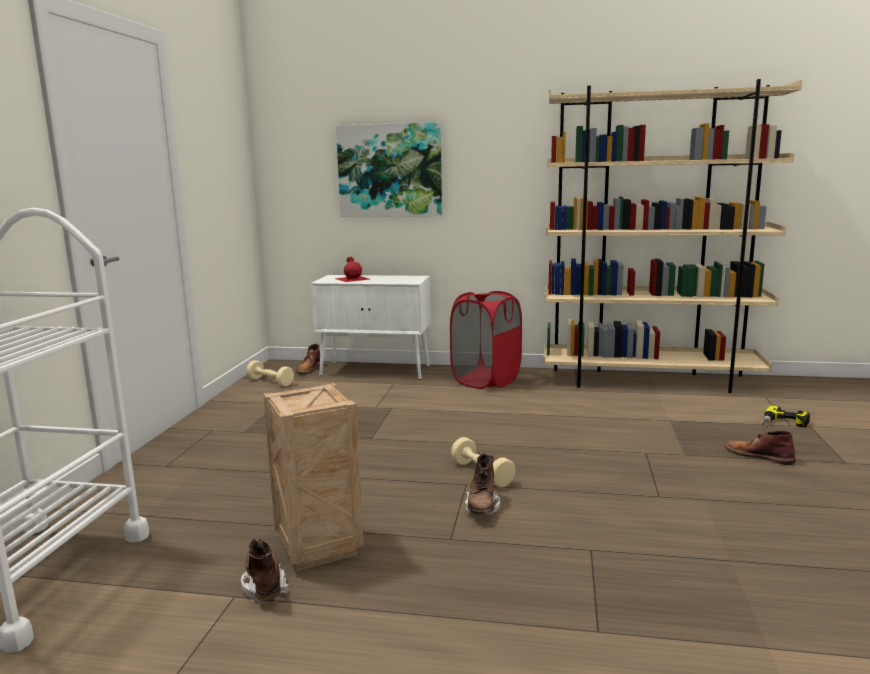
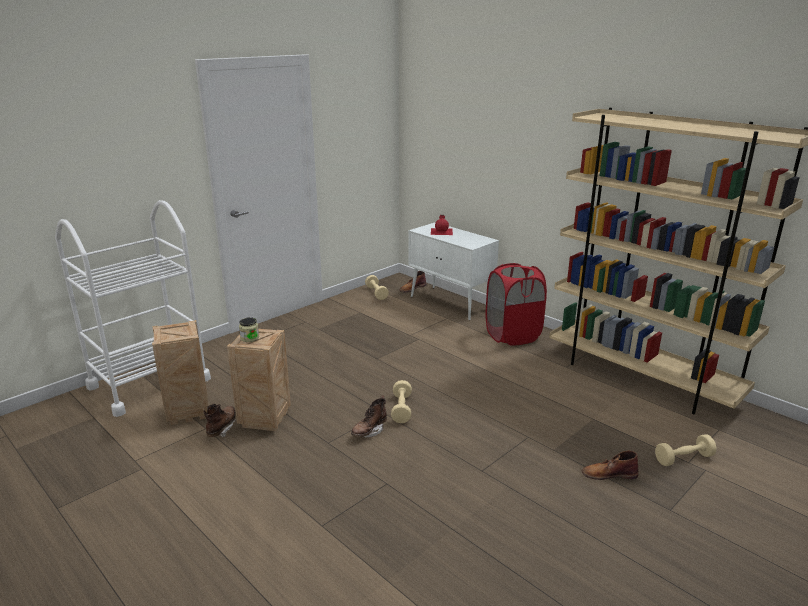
camera: 35 degrees right, 10 degrees up
picture [336,122,442,217] -> none
brown boot [725,431,796,465] -> brown boot turned 75 degrees counterclockwise [582,451,639,480]
power drill [761,405,810,427] -> beige dumbbell [655,434,716,466]
none -> crate [152,320,209,425]
none -> jar [239,317,259,342]

